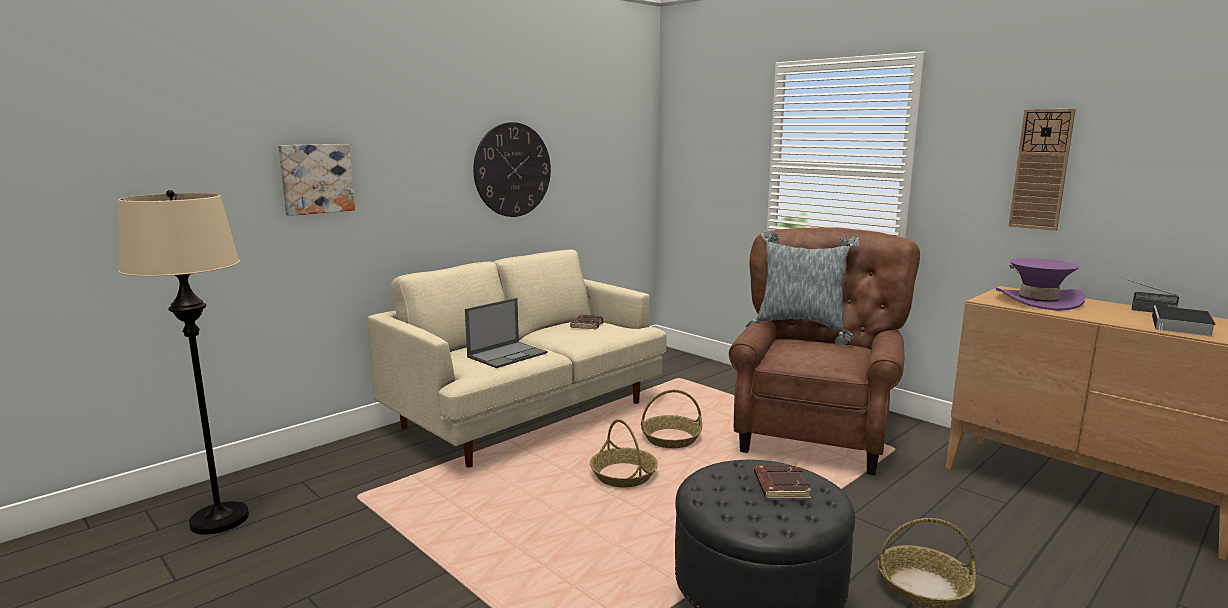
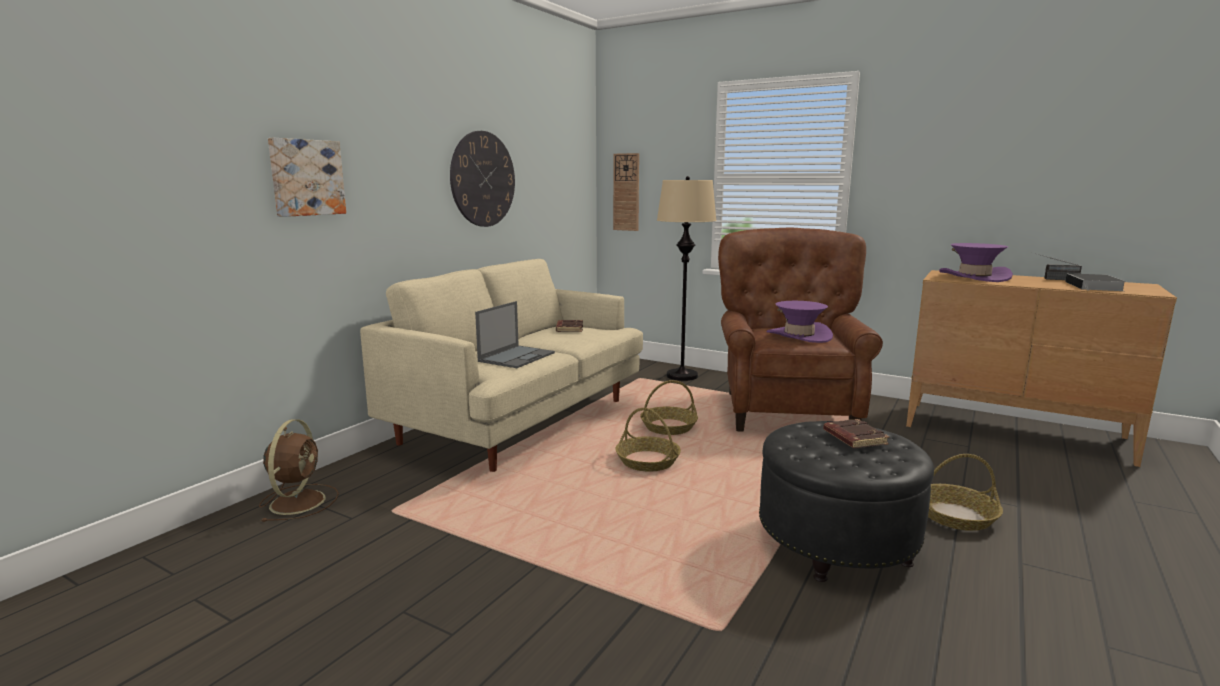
camera: 15 degrees left, 0 degrees up
beige floor lamp [118,190,249,535] -> beige floor lamp moved to [657,176,717,381]
pillow [745,230,859,346] -> none
wall clock [1009,109,1076,231] -> wall clock moved to [613,153,639,231]
none -> brown fan [259,419,339,522]
none -> purple hat [767,301,833,343]

